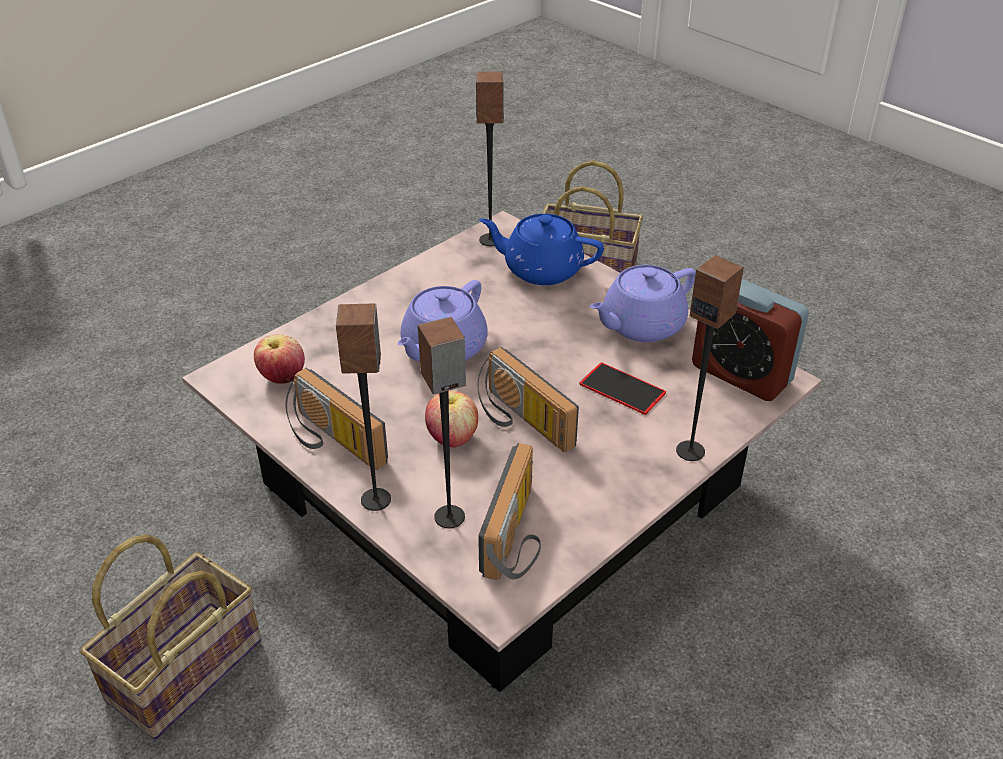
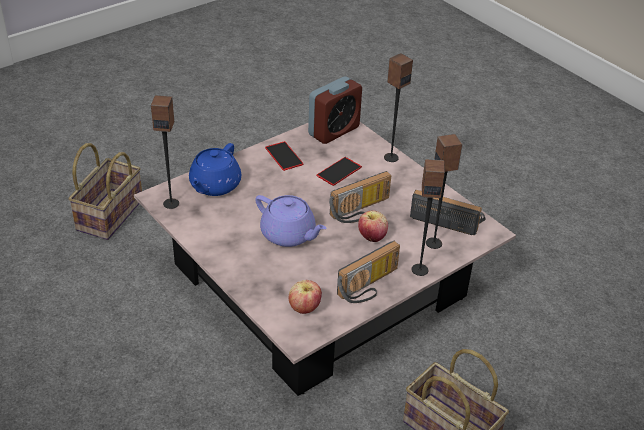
camera: 85 degrees left, 0 degrees up
purple teapot [590,265,696,342] -> phone [265,141,304,171]

